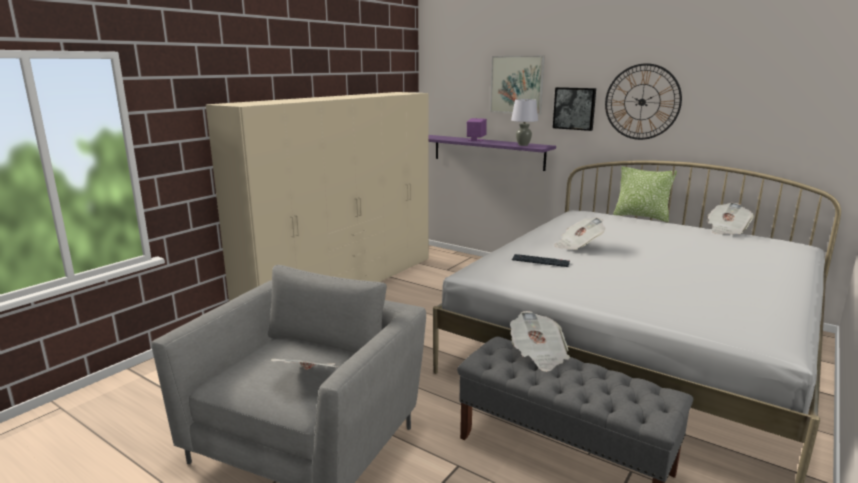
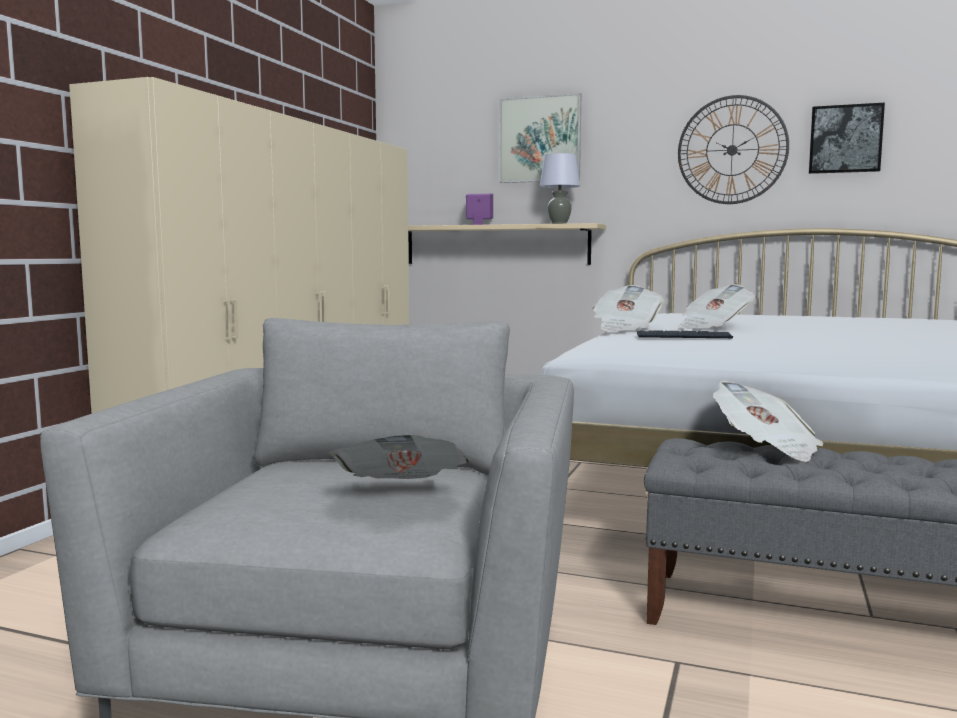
camera: 15 degrees left, 10 degrees down
purple shelf [429,135,556,171] -> beige shelf [408,223,606,265]
picture [553,87,596,131] -> picture moved to [809,103,885,174]
pillow [613,166,677,222] -> none
newspaper [707,203,754,235] -> newspaper moved to [593,285,665,332]

